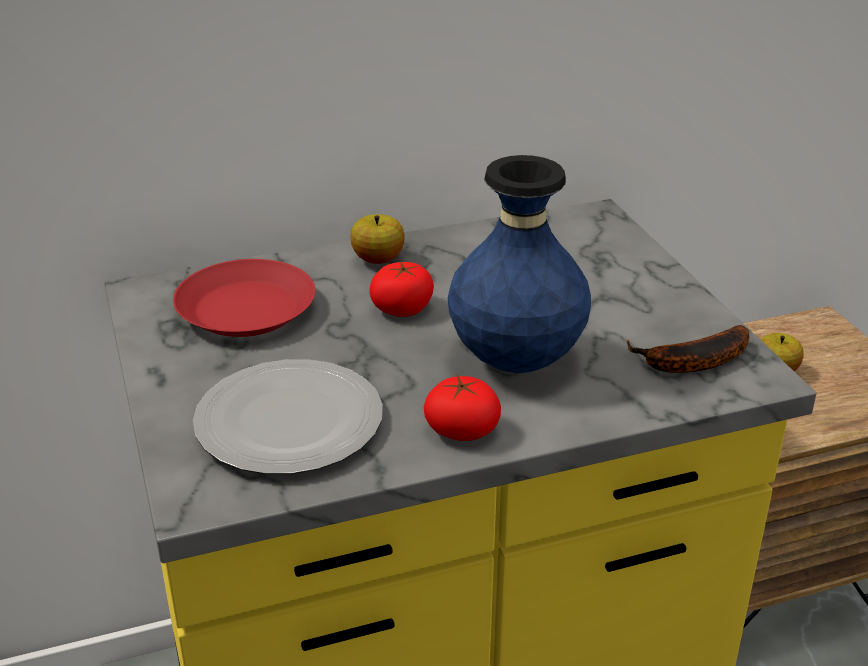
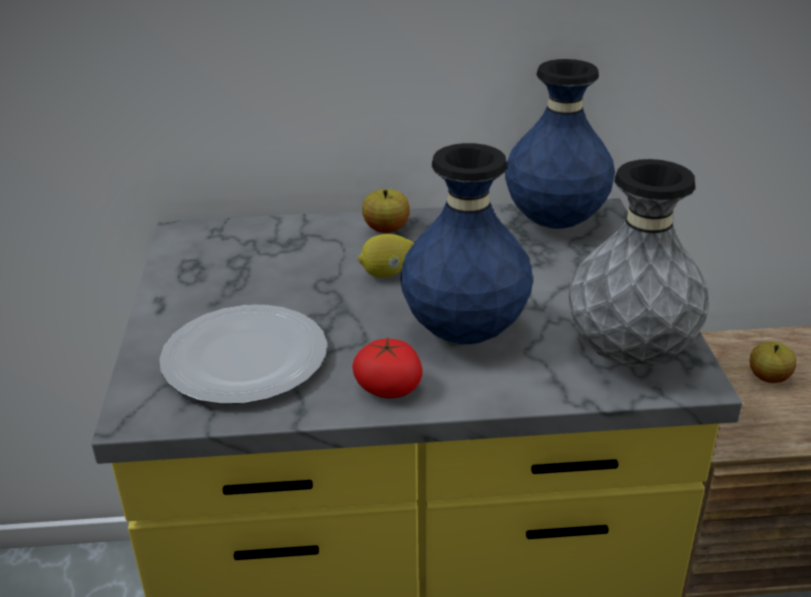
camera: 15 degrees right, 0 degrees up
red plate [173,259,315,337] -> none
tomato [370,262,434,317] -> lemon [358,234,414,278]
banana [627,325,749,373] -> grey vase [569,159,710,368]
none -> blue vase [505,59,615,229]

